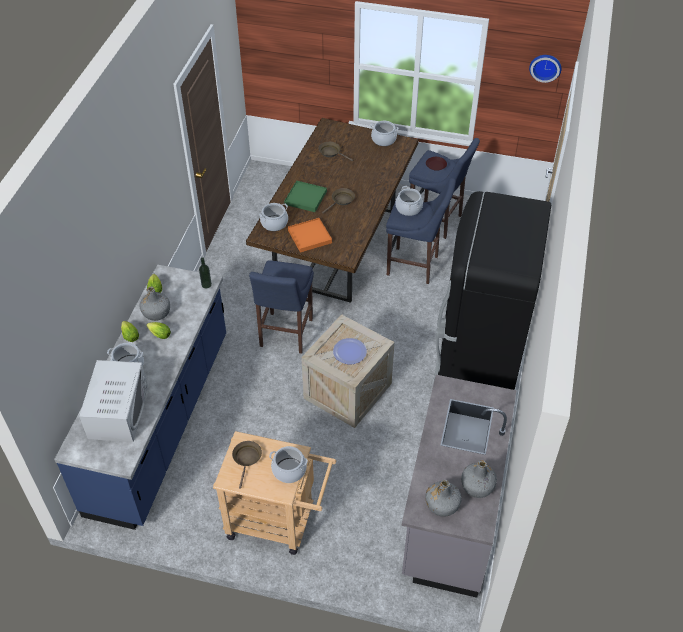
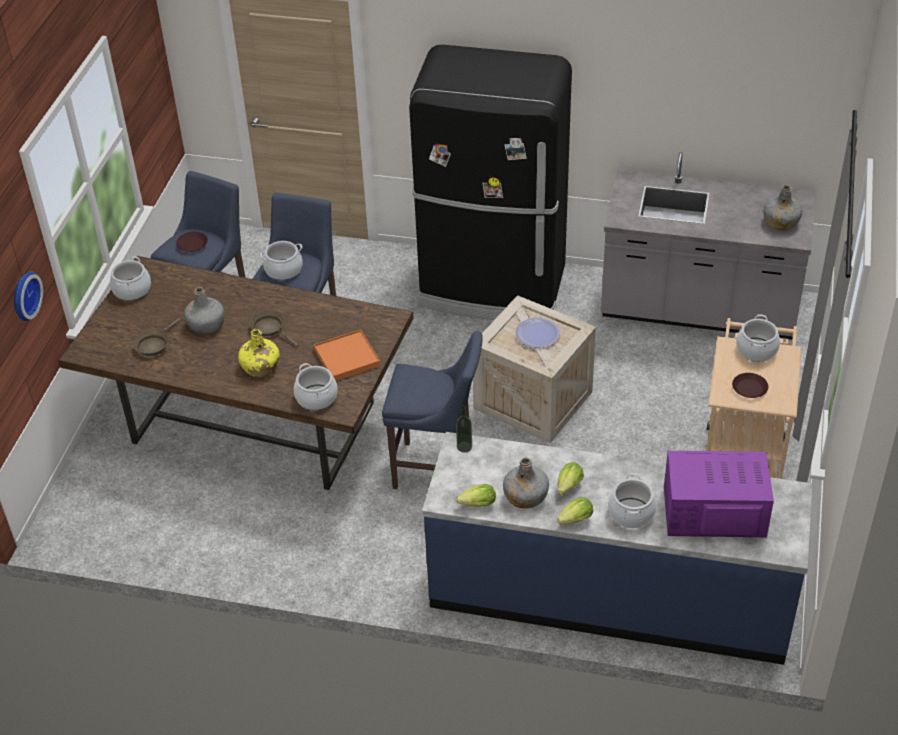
camera: 90 degrees left, 5 degrees down
white microwave [79,360,148,442] -> purple microwave [664,451,774,537]
brown frying pan [232,441,262,488] -> brown plate [732,373,768,398]
green tray [284,181,327,212] -> yellow bottle [238,329,280,377]
grey bottle [461,460,497,498] -> grey bottle moved to [184,287,225,334]
wall clock [529,55,561,83] -> wall clock moved to [14,271,43,321]

